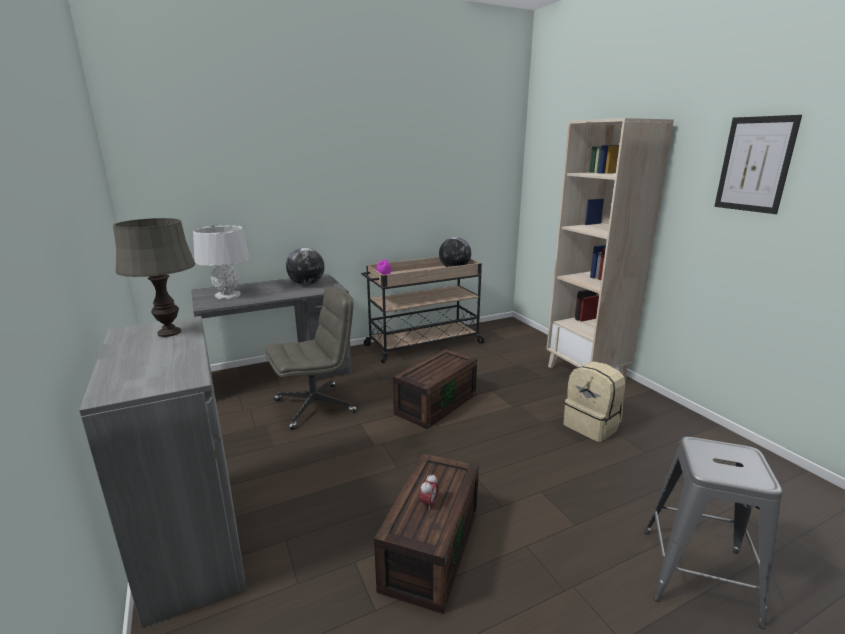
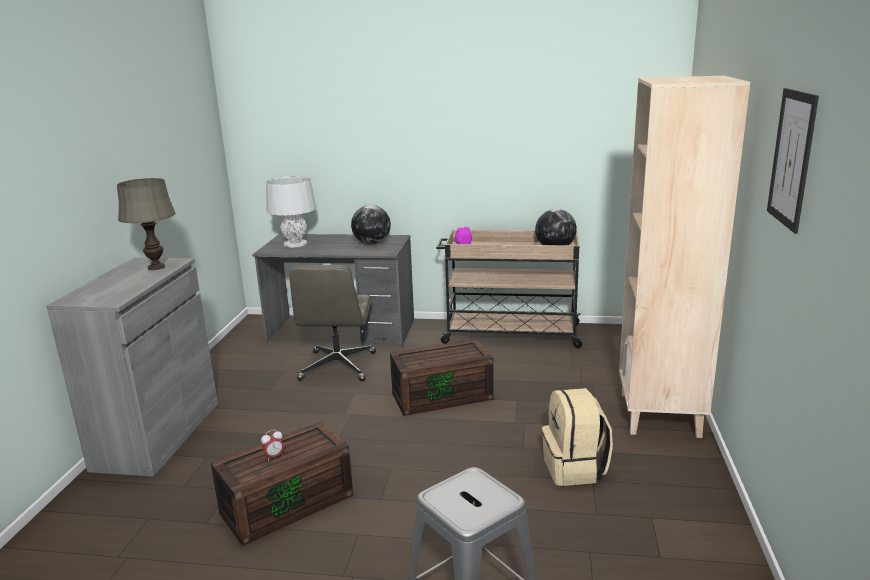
camera: 35 degrees right, 0 degrees up
grey office chair [265,286,357,430] -> grey office chair turned 90 degrees clockwise [289,265,376,381]

